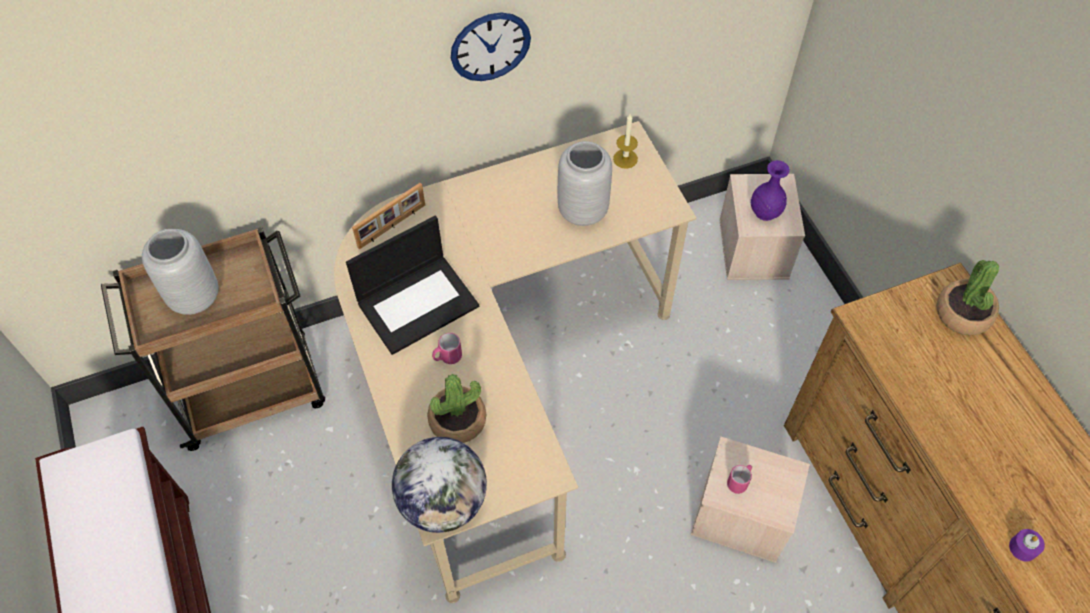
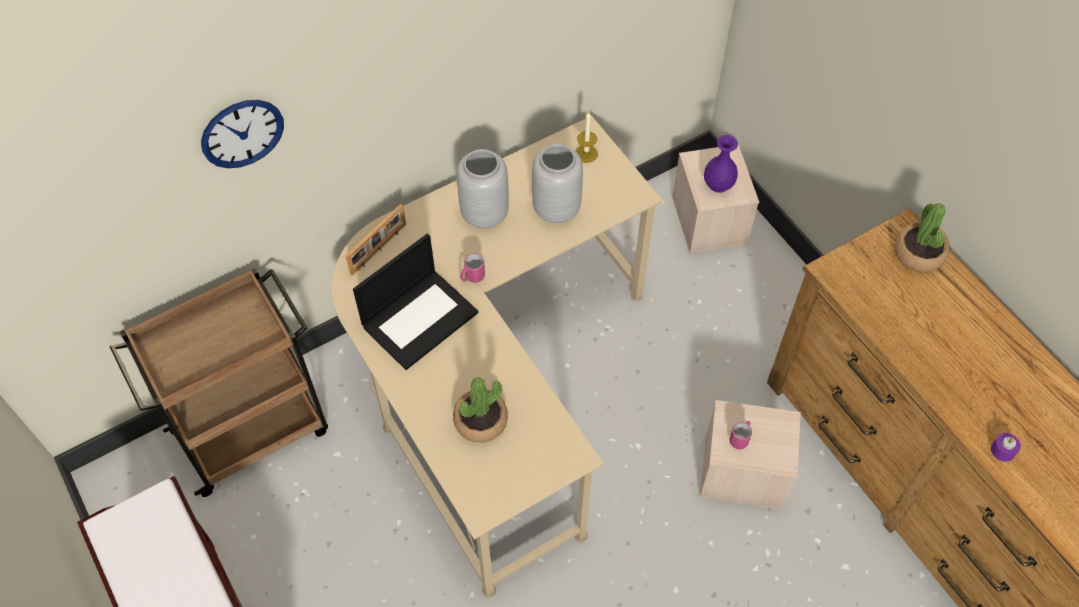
camera: 10 degrees left, 0 degrees up
grey vase [142,229,218,315] -> grey vase moved to [457,149,509,228]
globe [392,437,487,533] -> none
pink mug [432,333,462,364] -> pink mug moved to [460,254,485,283]
wall clock [451,12,531,81] -> wall clock moved to [201,100,284,168]

